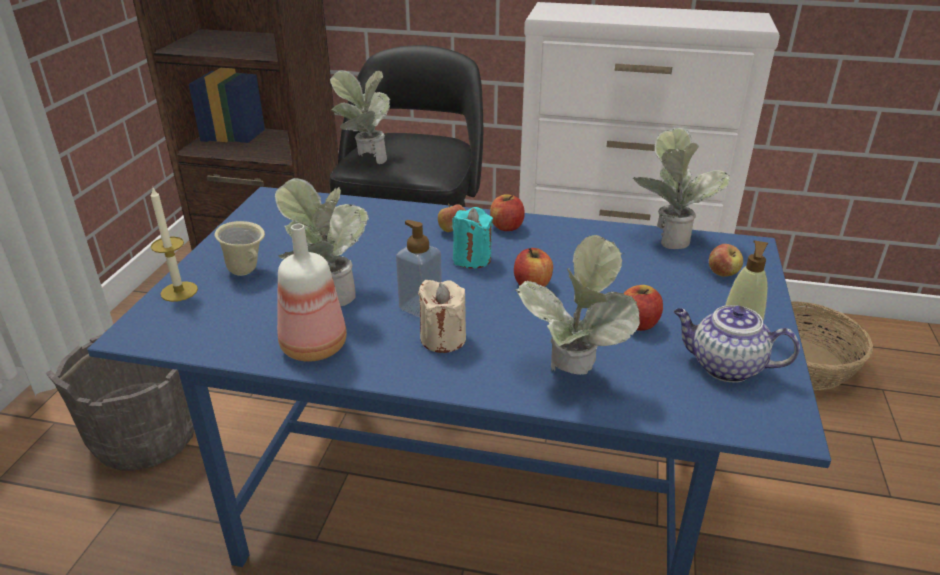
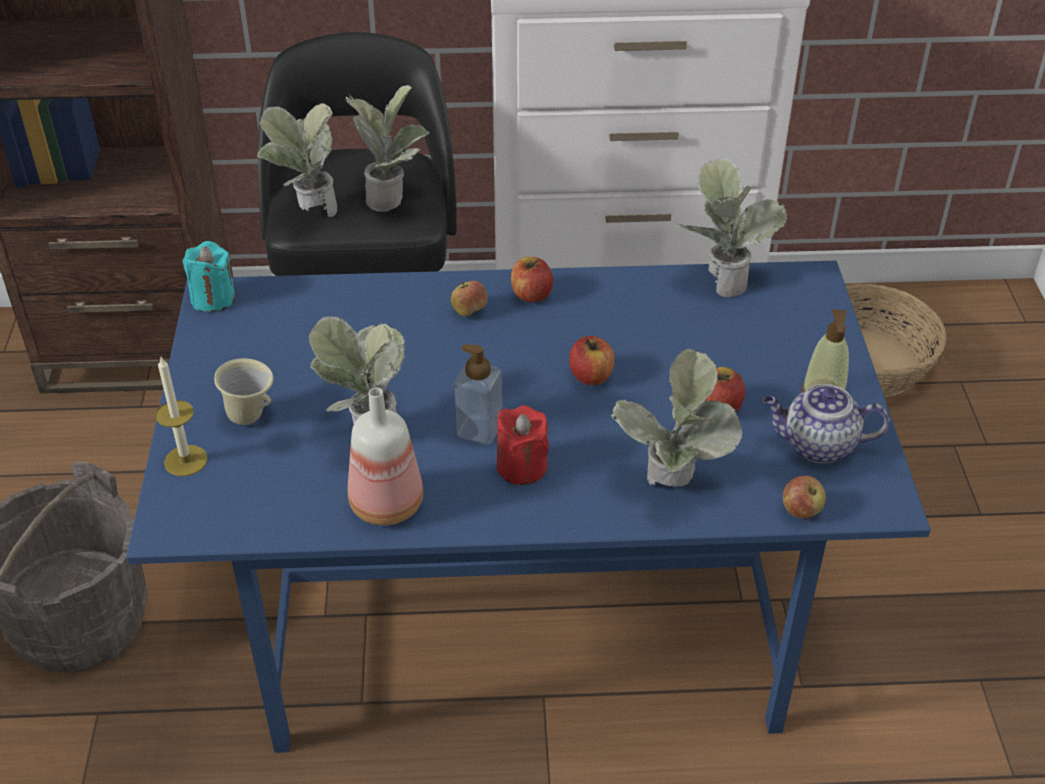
camera: 15 degrees left, 10 degrees up
beige candle [418,280,466,353] -> red candle [496,405,549,485]
turquoise candle [452,207,493,269] -> turquoise candle moved to [182,241,235,312]
apple [709,244,743,277] -> apple moved to [783,476,826,518]
none -> potted plant [345,85,430,212]

